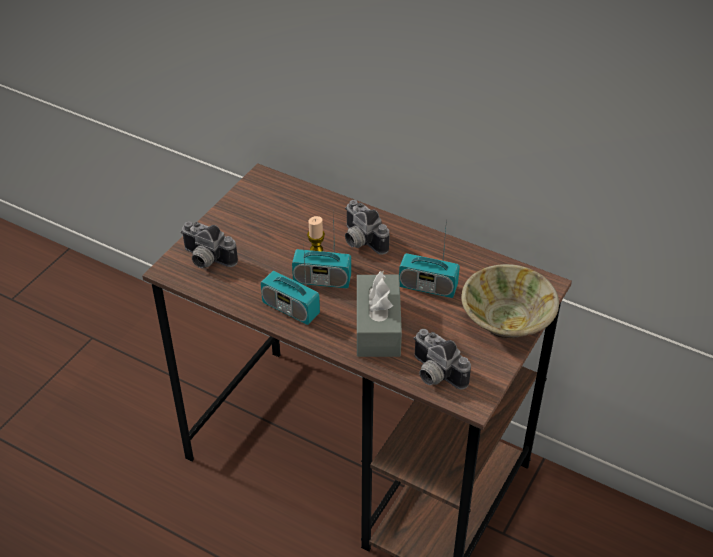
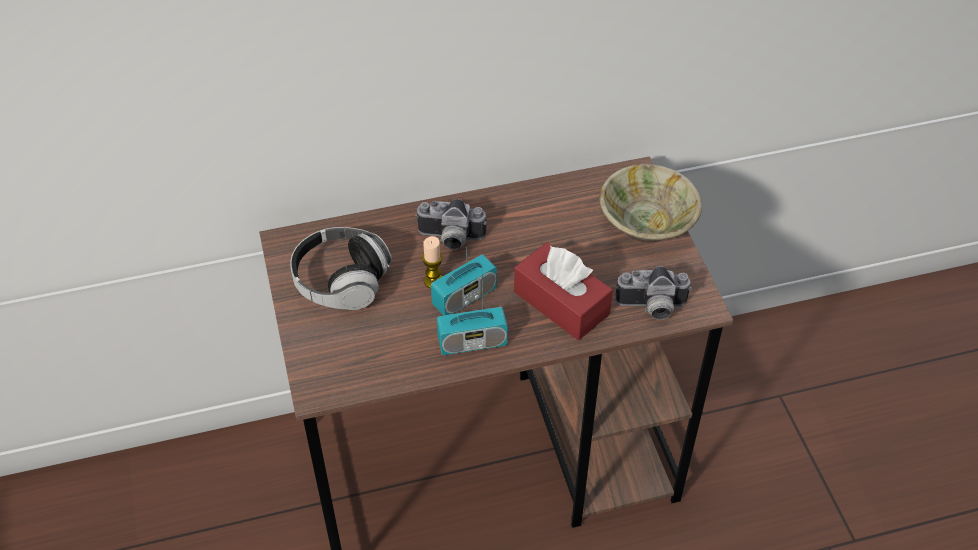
camera: 45 degrees left, 5 degrees up
camera [181,221,238,268] -> none
grey tissue box [357,271,402,357] -> red tissue box [514,243,613,340]
radio [399,219,460,298] -> none
none -> headphones [290,227,392,310]

